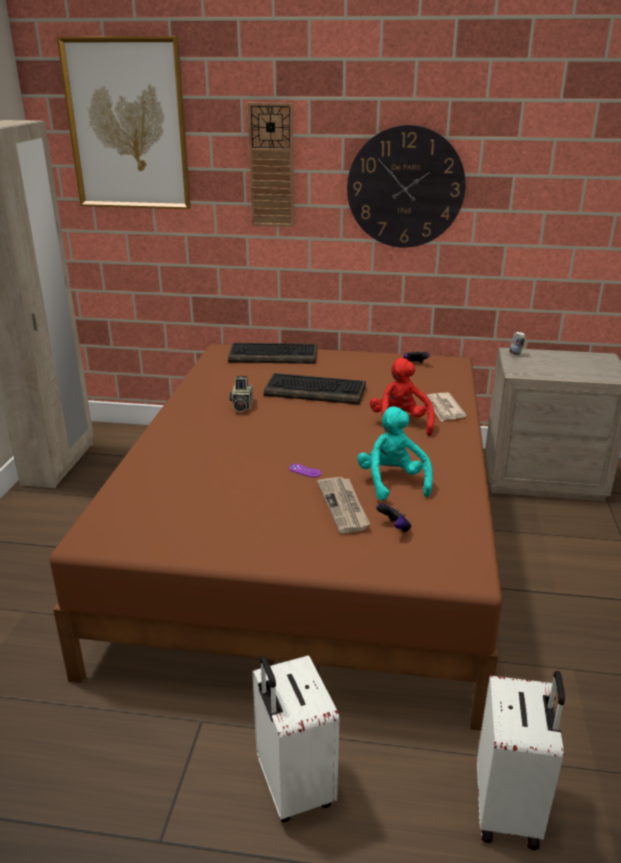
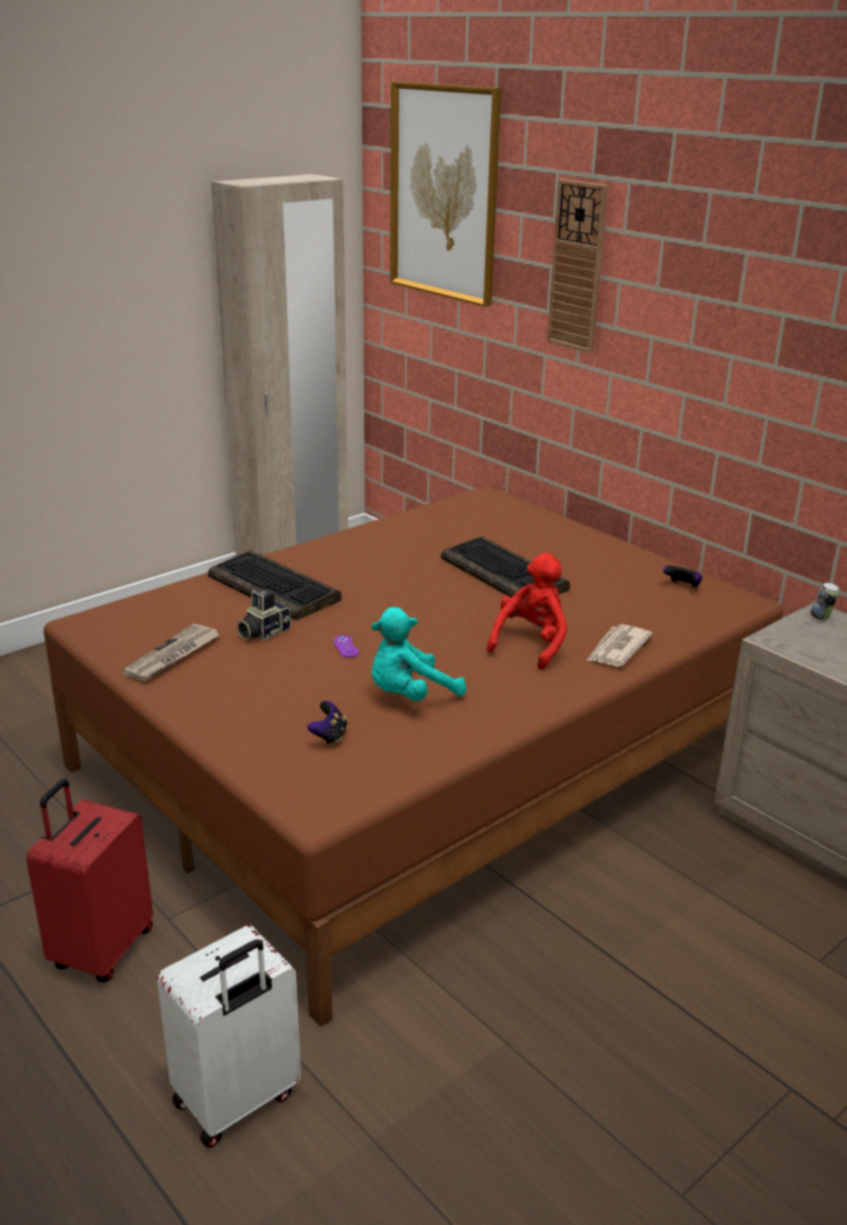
camera: 40 degrees right, 0 degrees up
keyboard [228,343,317,364] -> keyboard moved to [208,551,341,620]
camera [230,376,253,412] -> camera moved to [237,588,291,640]
white suitcase [252,655,339,822] -> red suitcase [26,779,153,982]
newspaper [317,477,370,533] -> newspaper moved to [122,624,220,682]
wall clock [347,125,465,248] -> none
turquoise plush toy [357,406,433,501] -> turquoise plush toy turned 150 degrees counterclockwise [371,607,466,701]

